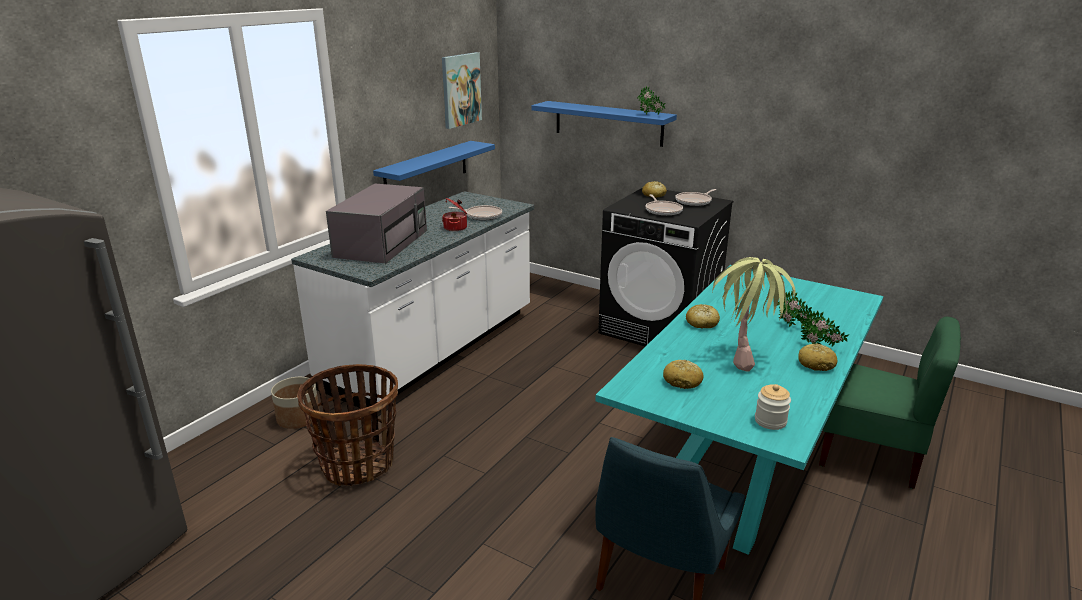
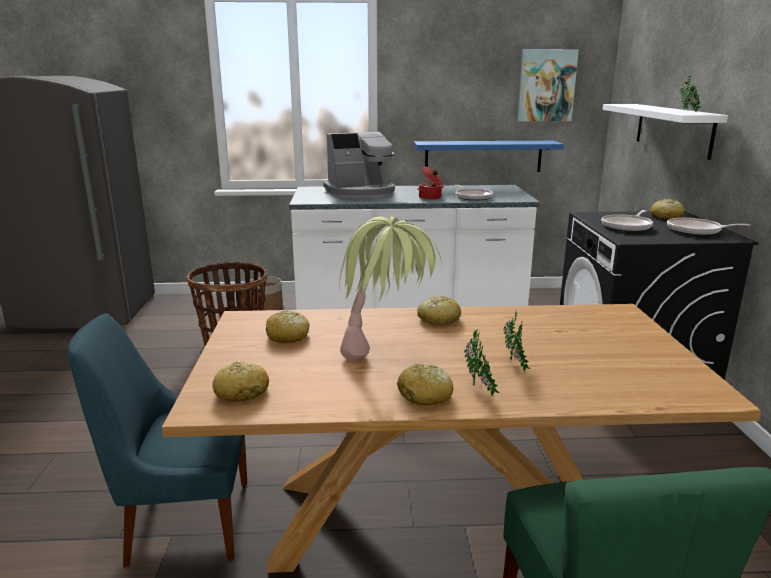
camera: 55 degrees right, 5 degrees down
grey microwave [326,184,427,264] -> coffee machine [323,132,395,198]
blue shelf [531,101,677,147] -> white shelf [602,104,728,160]
turquoise dining table [595,265,883,555] -> brown dining table [162,304,761,573]
jar [755,384,791,430] -> bread [212,361,269,402]

